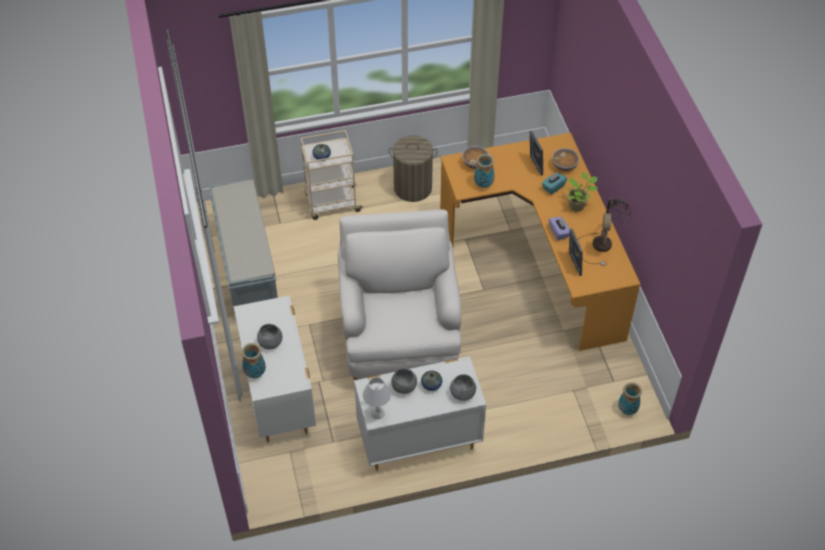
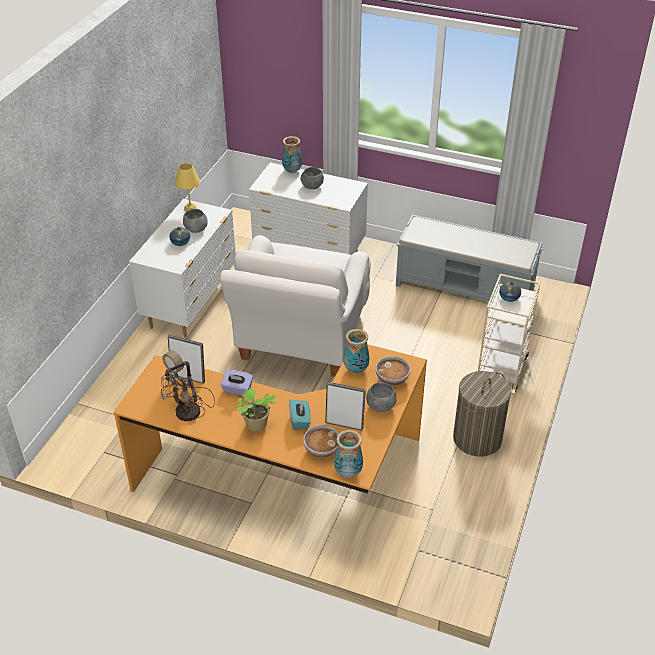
camera: 125 degrees right, 10 degrees down
white armchair [338,209,461,380] -> white armchair turned 75 degrees clockwise [220,235,371,377]
white table lamp [363,377,391,419] -> yellow table lamp [175,163,200,211]
grey bowl [450,374,476,401] -> grey bowl moved to [366,382,397,412]
vase [618,382,642,415] -> vase moved to [334,430,363,478]

